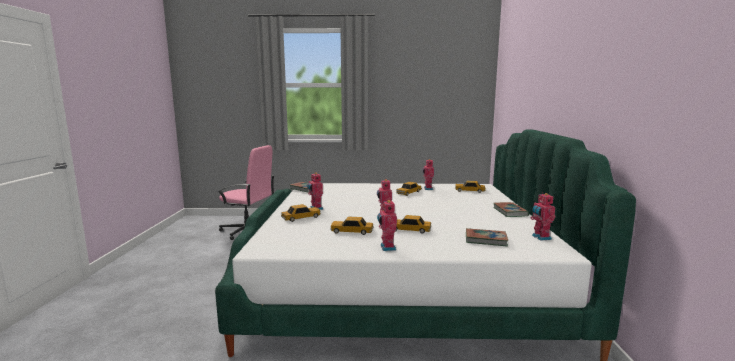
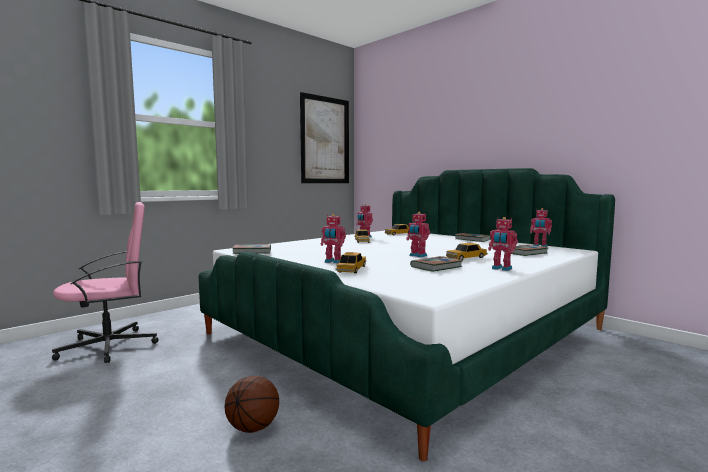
camera: 45 degrees left, 5 degrees down
toy car [331,217,374,235] -> book [410,256,463,272]
none -> basketball [224,375,279,433]
none -> picture [300,92,349,183]

